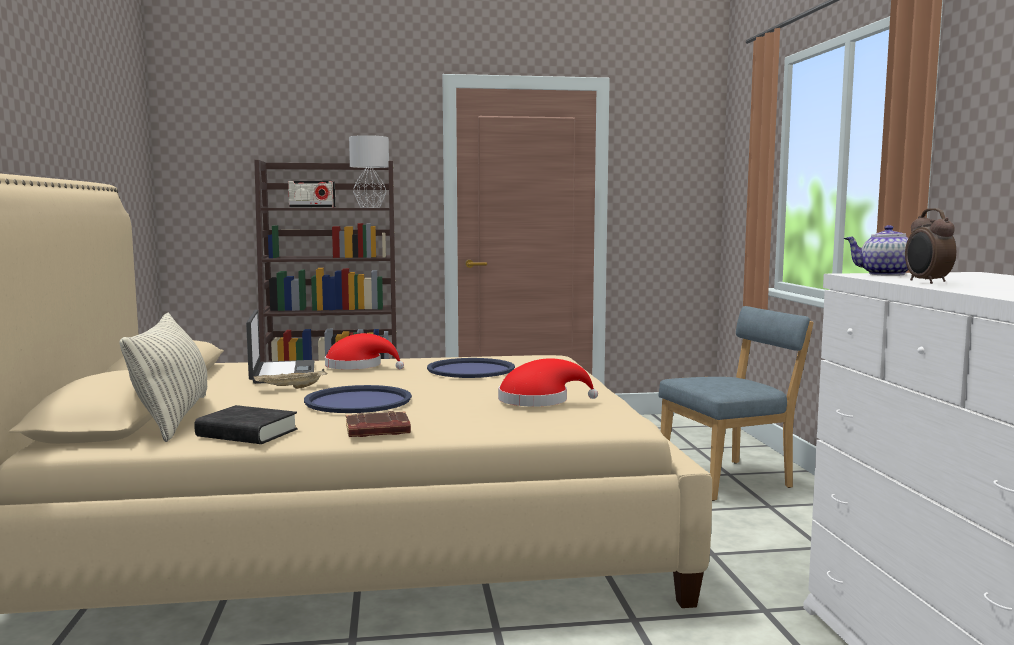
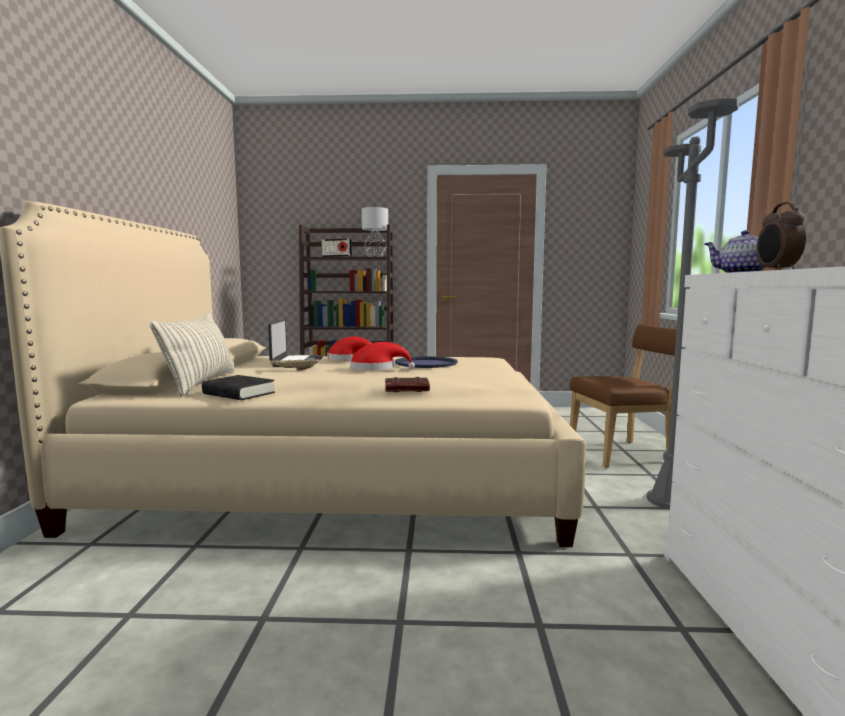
camera: 10 degrees right, 0 degrees up
blue tray [304,385,412,413] -> none
brown book [346,411,411,437] -> brown book moved to [385,377,430,392]
red hat [498,358,598,407] -> red hat moved to [350,342,415,370]
blue chair [658,306,814,501] -> brown chair [569,324,676,468]
none -> grey floor lamp [647,98,739,509]

